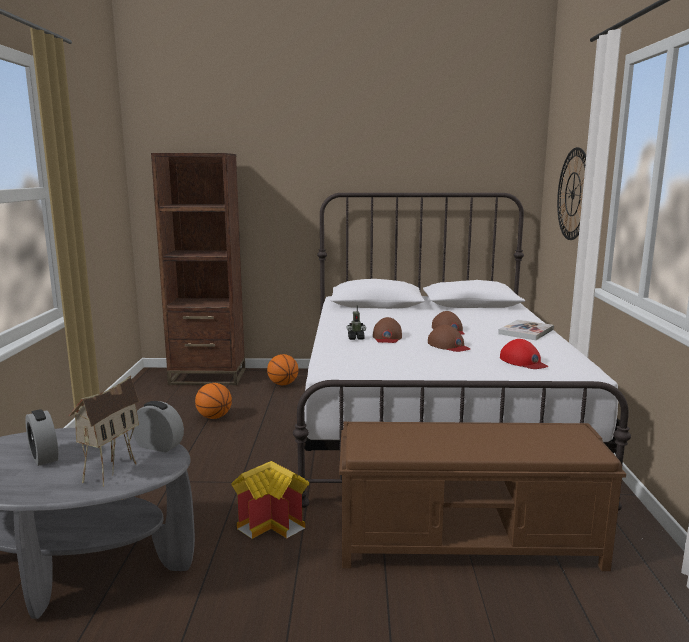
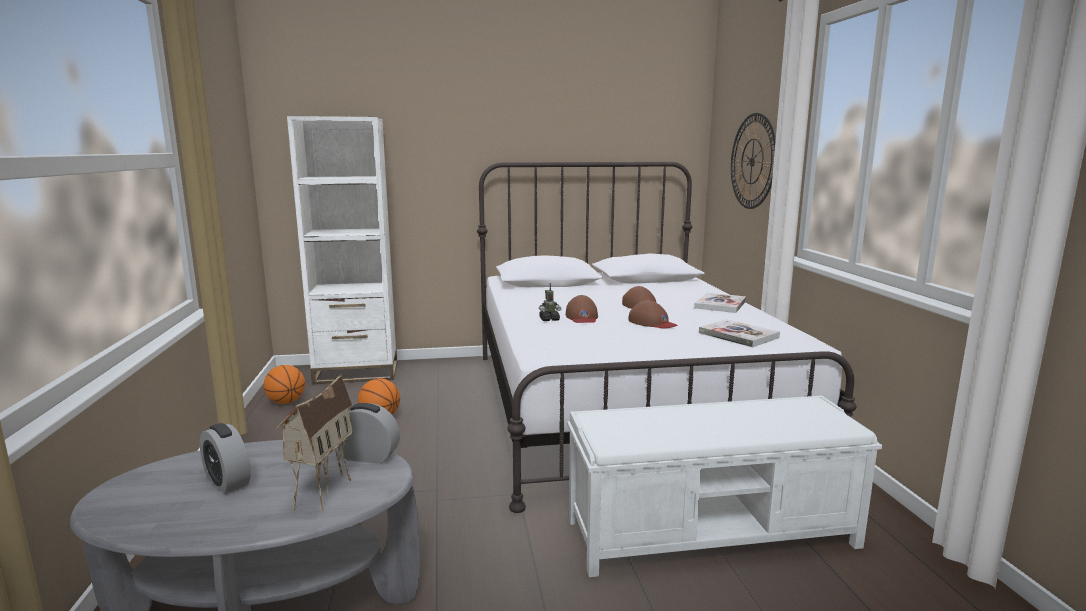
camera: 10 degrees left, 0 degrees up
brown bookcase [151,153,245,385] -> white bookcase [287,116,397,384]
toy house [231,461,309,539] -> none
basketball [267,354,298,385] -> basketball moved to [264,365,305,404]
brown bench [339,421,626,571] -> white bench [567,395,882,577]
red cap [500,339,548,369] -> book [699,319,780,348]

